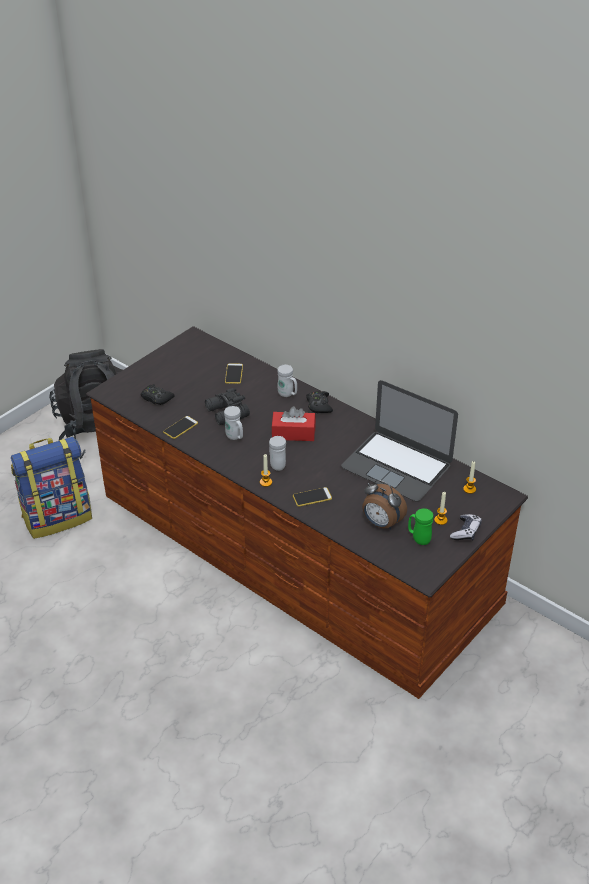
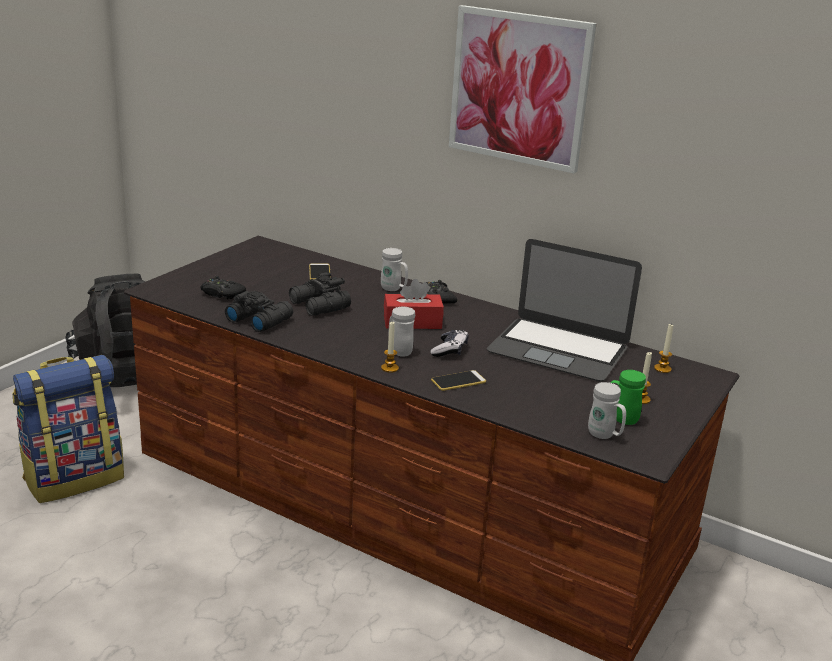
camera: 10 degrees left, 15 degrees down
phone [163,416,198,439] -> black binoculars [225,291,293,332]
white mug [224,406,243,440] -> white mug moved to [588,382,626,439]
alarm clock [362,480,407,530] -> none
game controller [450,514,482,540] -> game controller moved to [430,330,469,357]
none -> picture [449,5,597,173]

